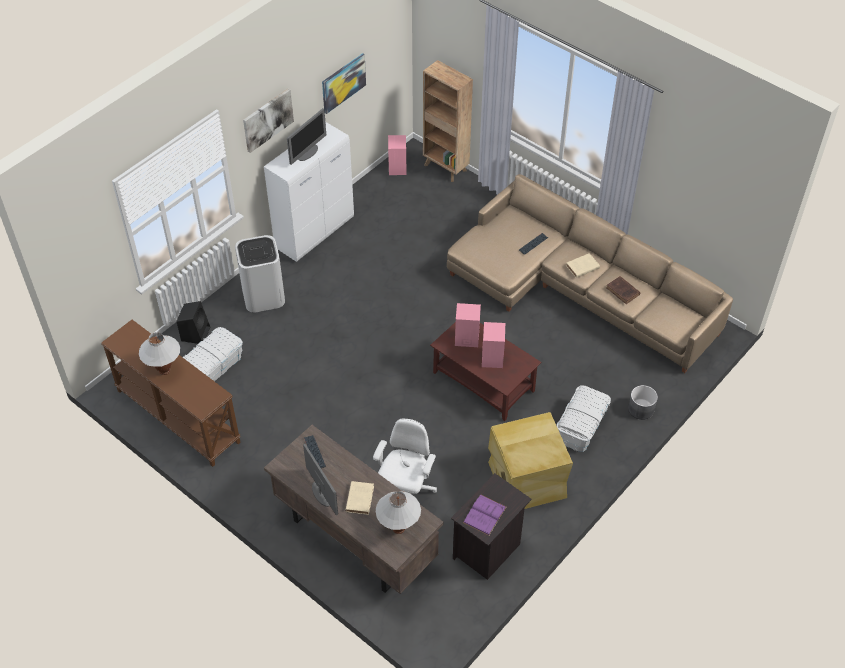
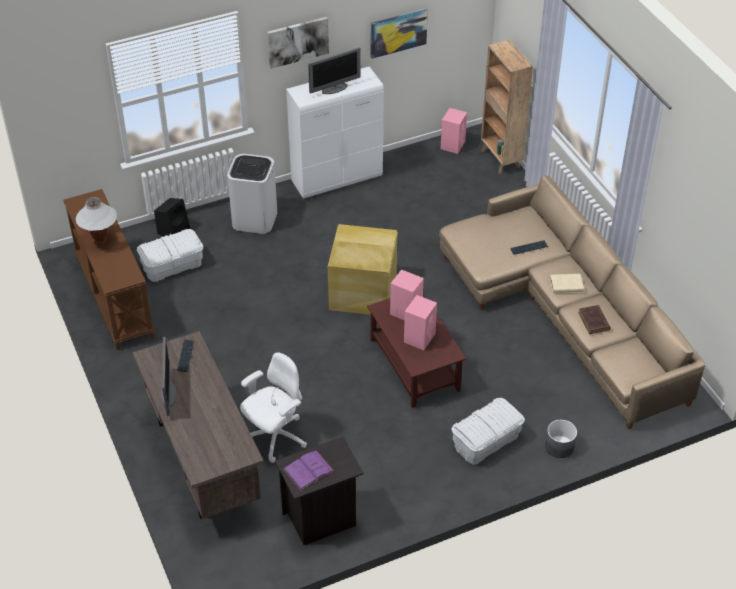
camera: 25 degrees right, 5 degrees down
beige book [345,481,374,515] -> none
white table lamp [375,491,421,534] -> none
beige storage box [488,412,573,509] -> beige storage box moved to [328,224,398,315]

